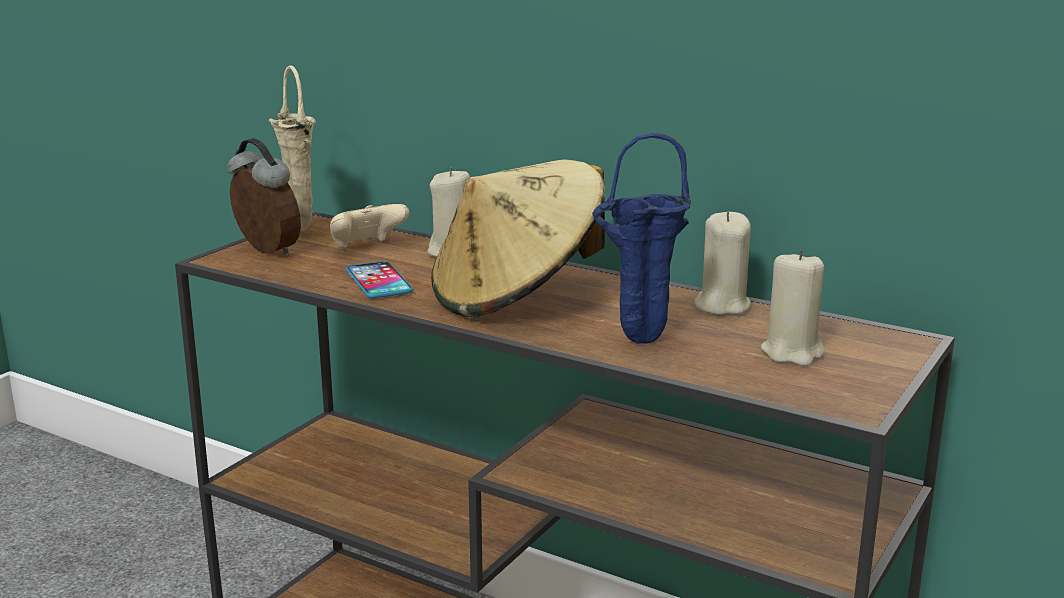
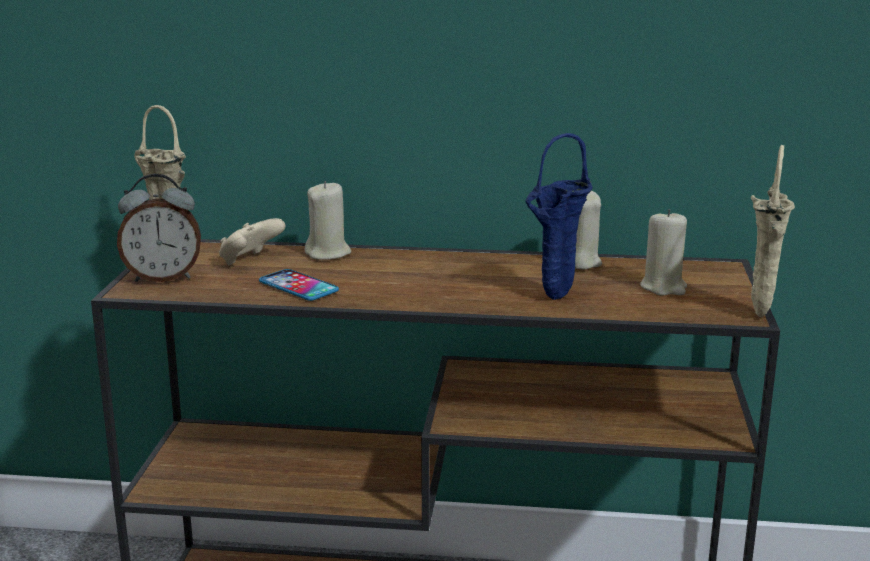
camera: 25 degrees left, 0 degrees up
alarm clock [227,138,301,256] -> alarm clock turned 150 degrees clockwise [117,174,201,282]
beige hat [431,160,605,318] -> none
none -> beige vase [751,145,795,318]

